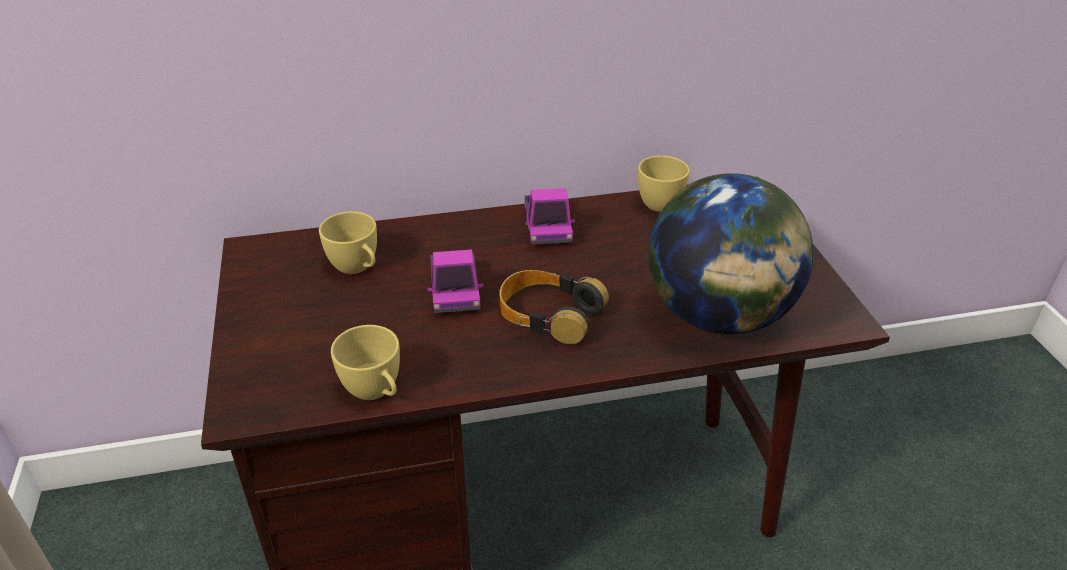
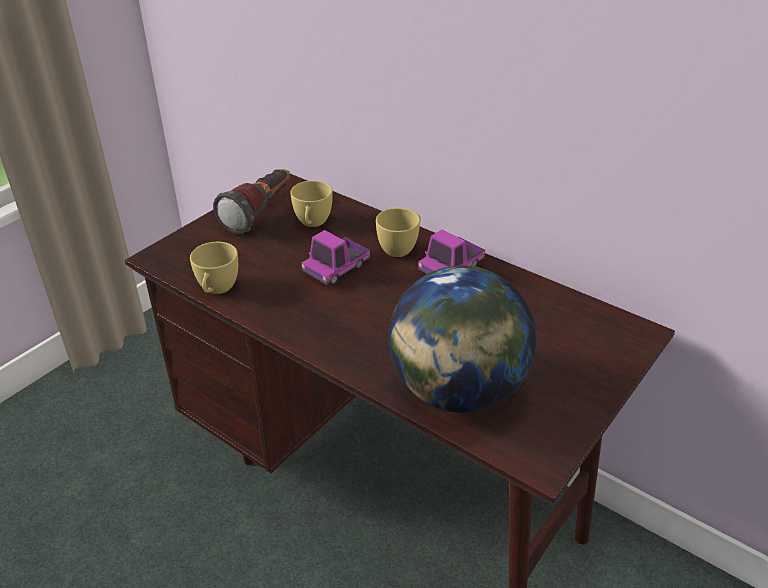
camera: 50 degrees right, 0 degrees up
headphones [500,270,609,344] -> none
yellow cup [638,156,690,212] -> yellow cup moved to [376,208,421,257]
none -> flashlight [213,169,290,234]

